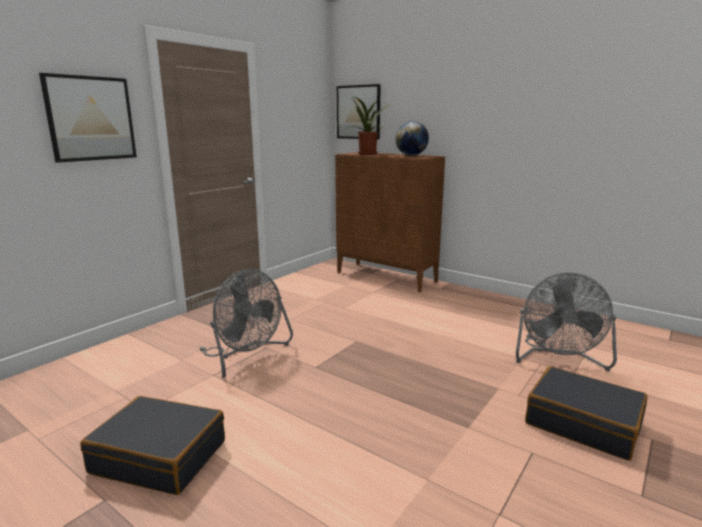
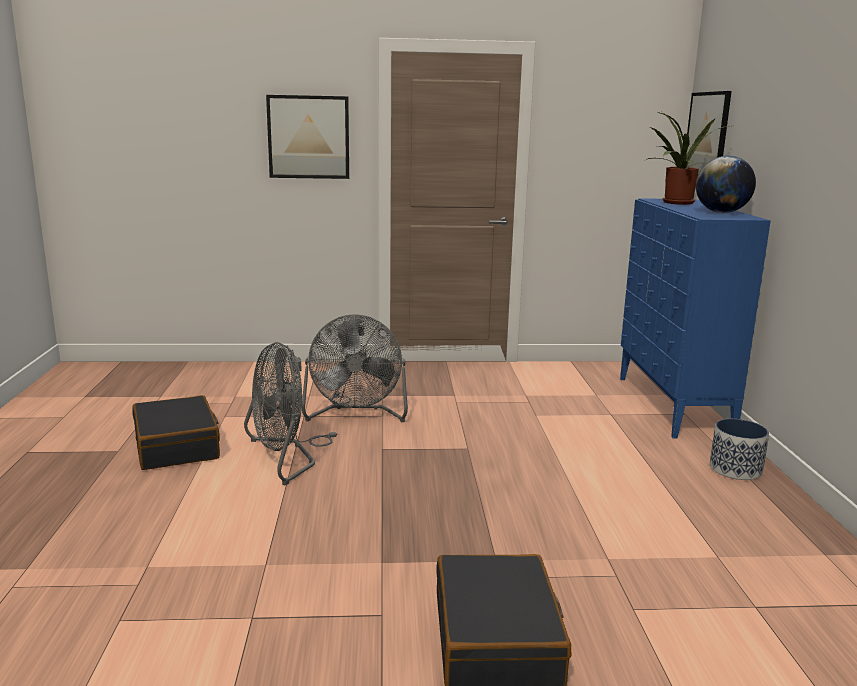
camera: 50 degrees right, 0 degrees up
brown dresser [335,152,445,292] -> blue dresser [620,198,771,439]
grey fan [516,273,617,372] -> grey fan moved to [244,342,338,485]
none -> planter [710,419,769,480]

